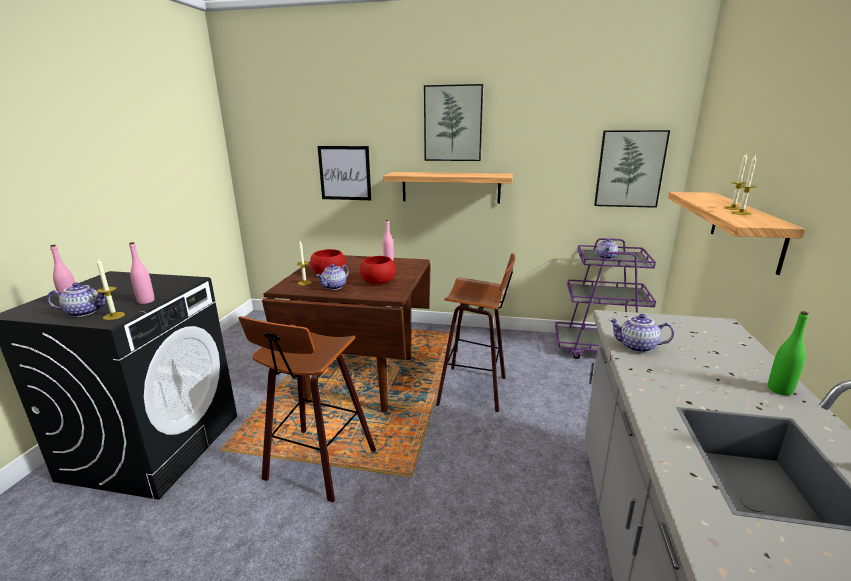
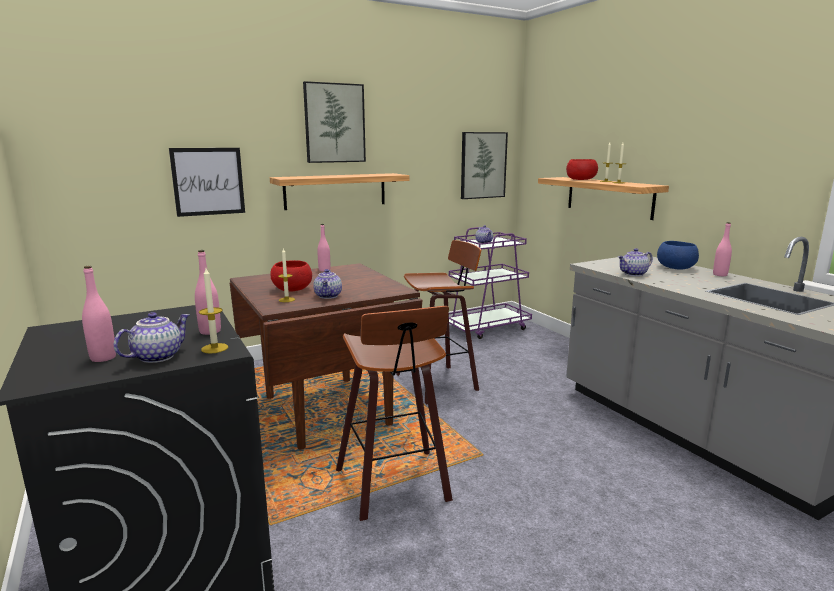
camera: 40 degrees left, 5 degrees down
red bowl [360,256,396,284] -> red bowl moved to [566,159,598,180]
green bottle [768,311,808,395] -> pink bottle [713,222,732,276]
none -> blue bowl [657,241,699,270]

